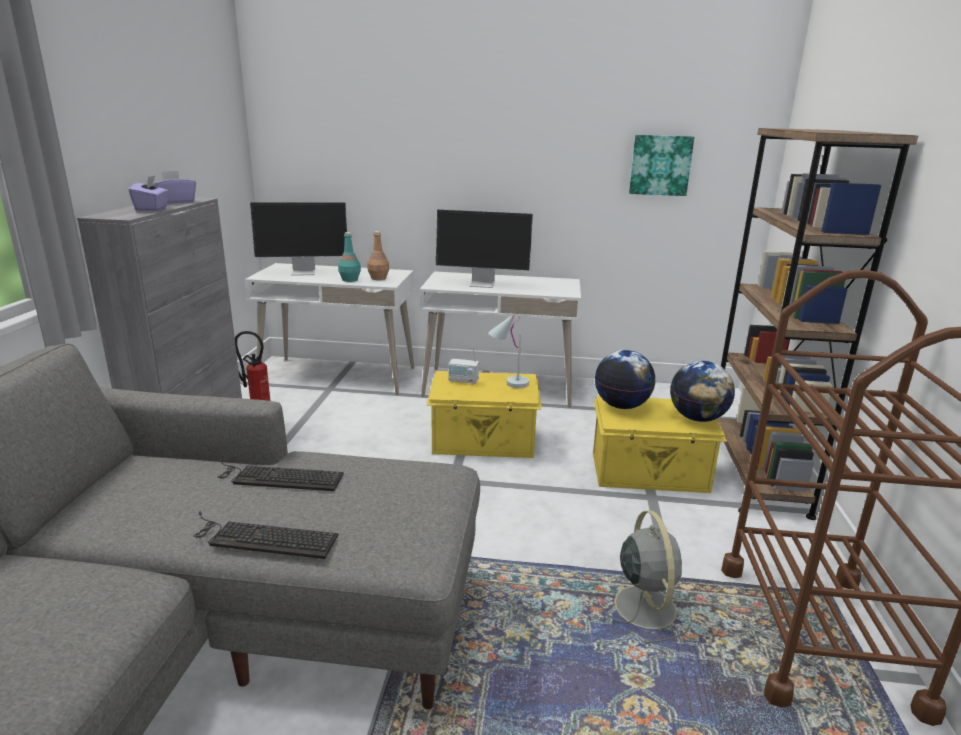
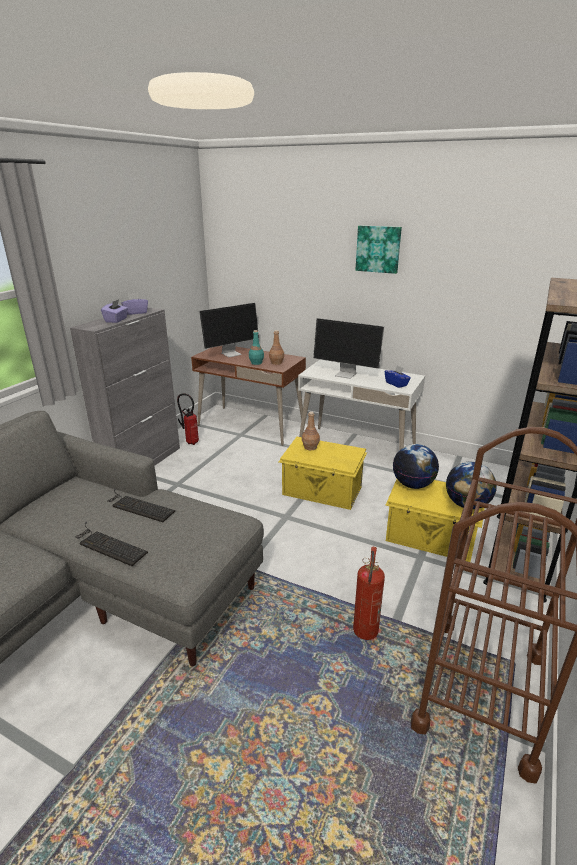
camera: 20 degrees right, 5 degrees up
white desk [245,263,414,395] -> brown desk [191,346,306,446]
monitor [250,202,347,276] -> monitor turned 45 degrees counterclockwise [199,303,259,357]
radio [449,347,479,384] -> brown bottle [302,412,320,450]
white table lamp [488,314,529,388] -> none
grey fan [601,511,692,644] -> fire extinguisher [353,547,385,640]
picture [629,135,694,196] -> picture moved to [355,225,402,274]
none -> blue tissue box [385,365,411,388]

